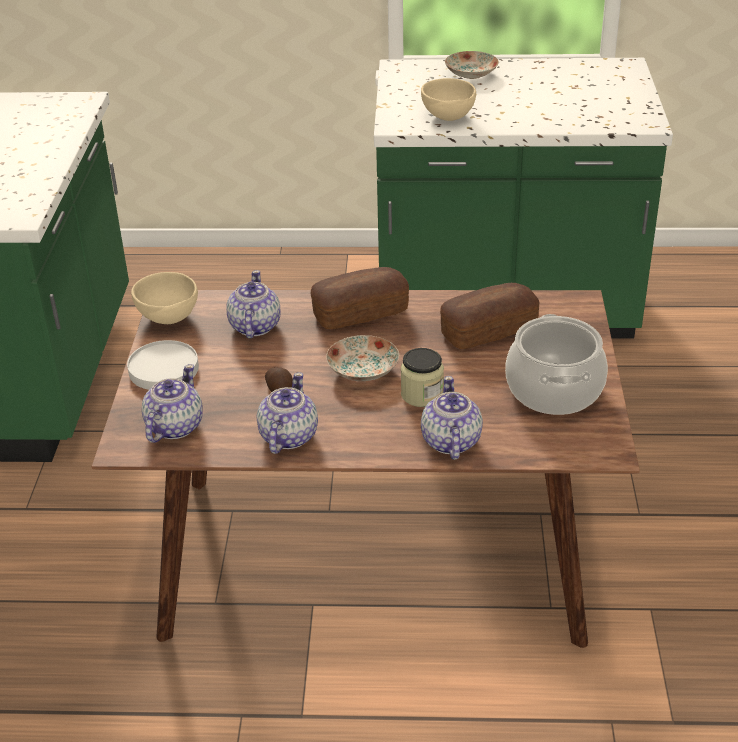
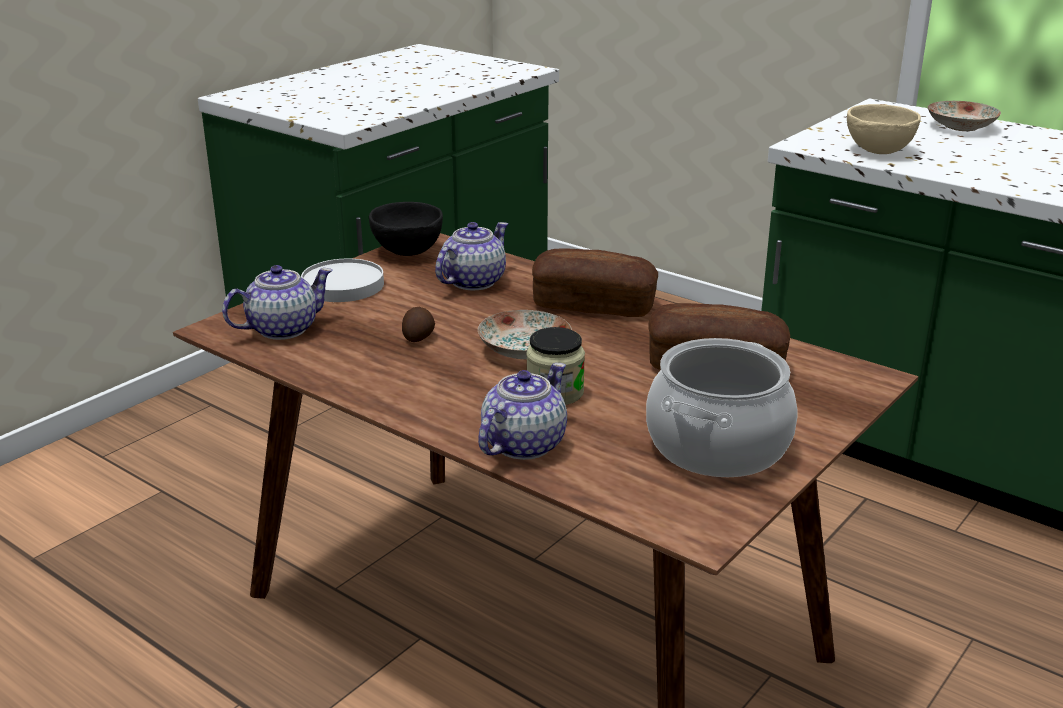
camera: 35 degrees right, 10 degrees down
beige bowl [131,272,198,324] -> black bowl [369,202,443,256]
teapot [257,372,318,454] -> none

